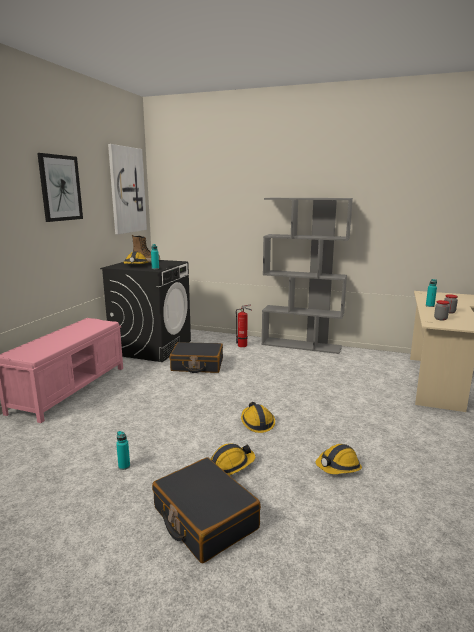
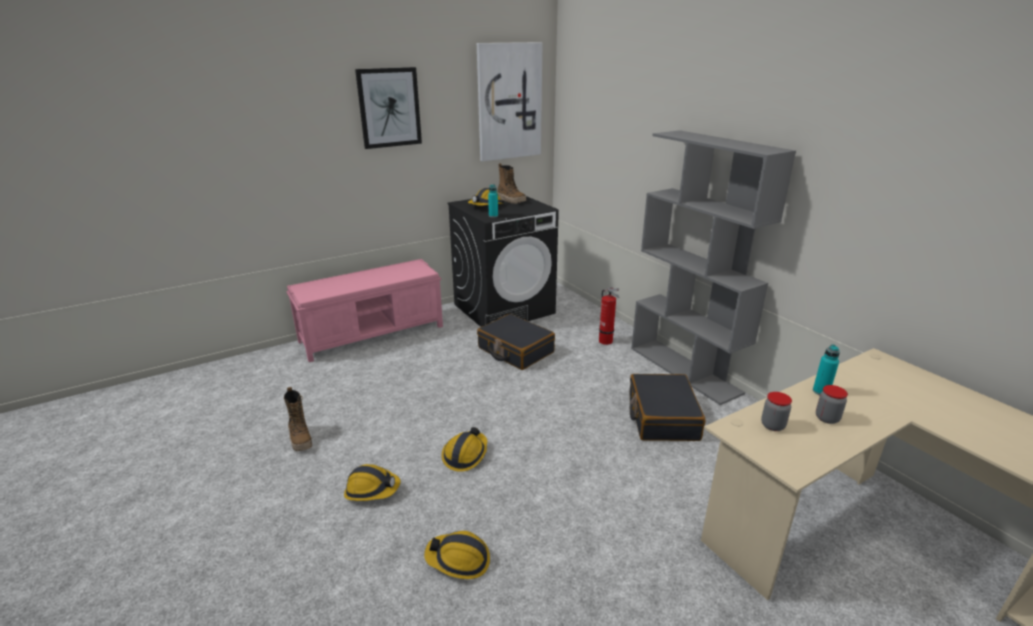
camera: 40 degrees right, 10 degrees up
turquoise bottle [116,431,130,470] -> boot [284,387,312,451]
black suitcase [152,457,261,563] -> black suitcase moved to [629,374,705,441]

